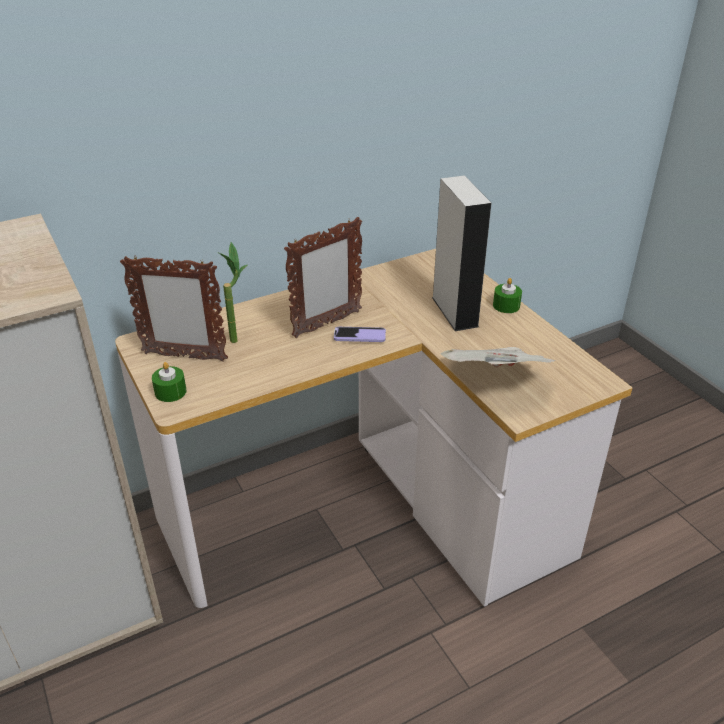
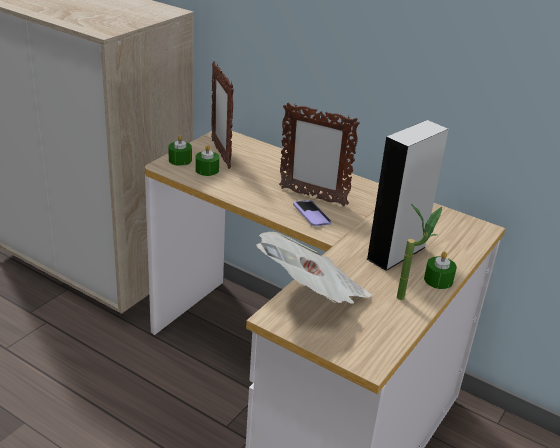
camera: 60 degrees right, 5 degrees down
potted plant [219,242,247,343] -> potted plant moved to [397,204,442,300]
none -> green candle [195,145,219,176]

